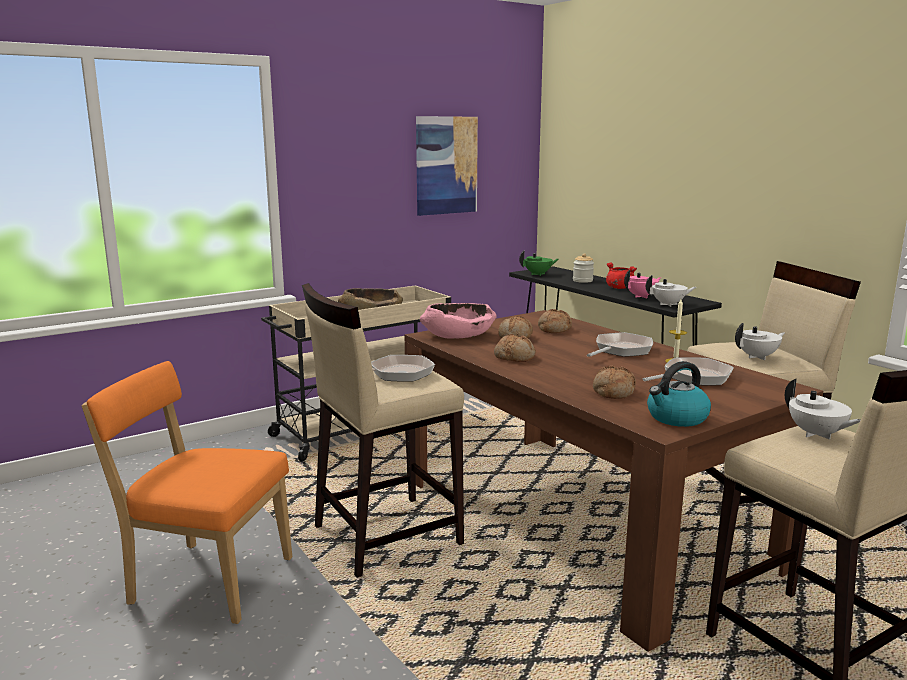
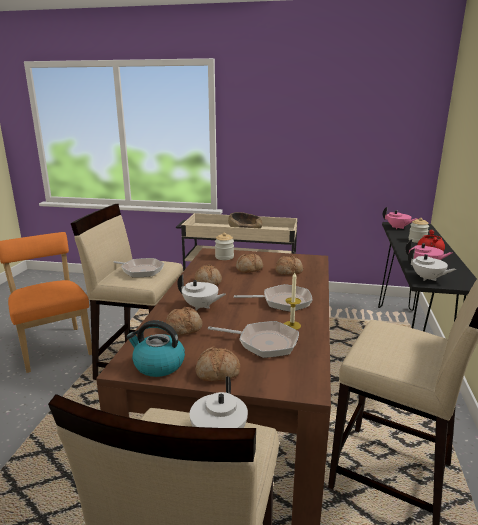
camera: 45 degrees right, 5 degrees up
picture [416,116,478,216] -> none
pink bowl [420,303,496,339] -> jar [215,233,234,260]
green teapot [519,250,559,276] -> pink teapot [383,206,418,229]
white teapot [735,323,785,360] -> white teapot moved to [177,274,226,311]
none -> bread [196,346,240,382]

